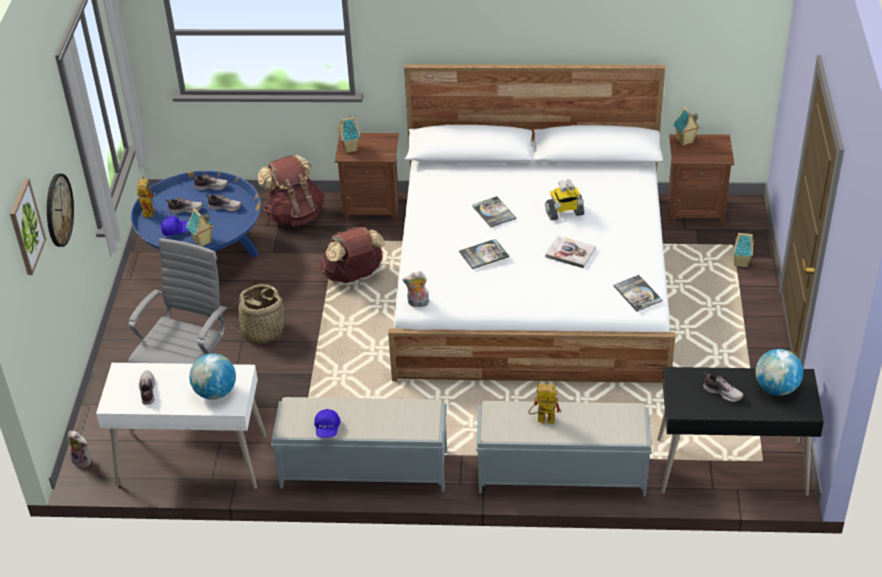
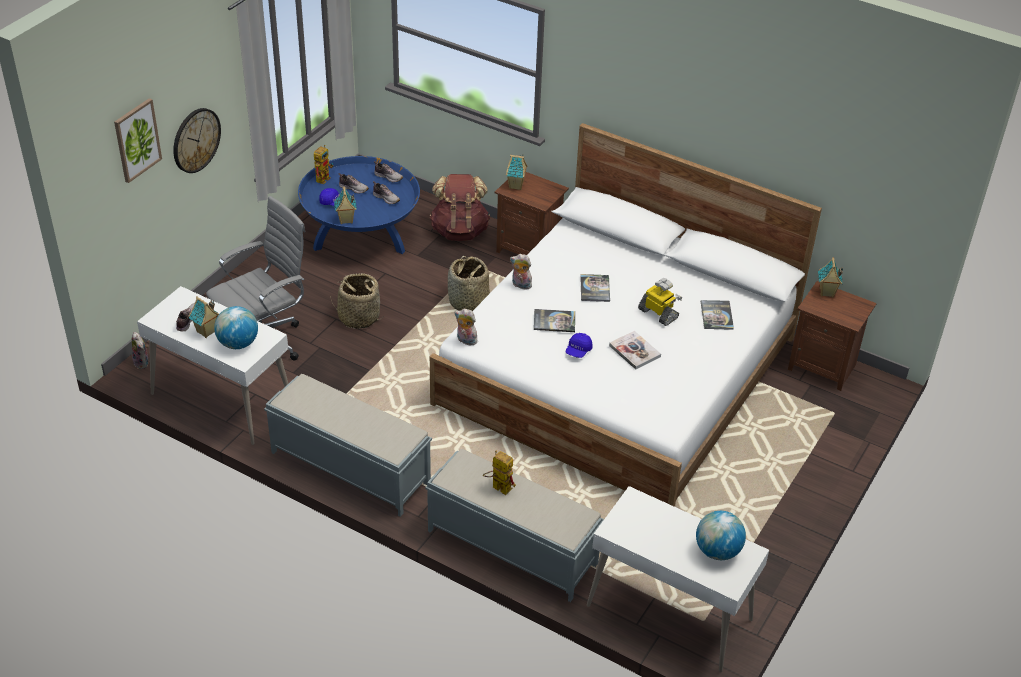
camera: 25 degrees right, 0 degrees up
blue cap [314,409,340,438] -> blue cap moved to [566,333,592,358]
brown backpack [320,227,385,283] -> basket [448,256,490,311]
toy robot [545,180,584,220] -> toy robot turned 150 degrees counterclockwise [638,278,682,326]
book [614,275,663,312] -> book moved to [701,300,734,330]
black desk [657,367,824,496] -> white desk [587,486,769,673]
shoe [703,372,744,402] -> none
toy house [733,231,754,268] -> toy house moved to [189,296,219,338]
none -> plush toy [510,254,532,290]

